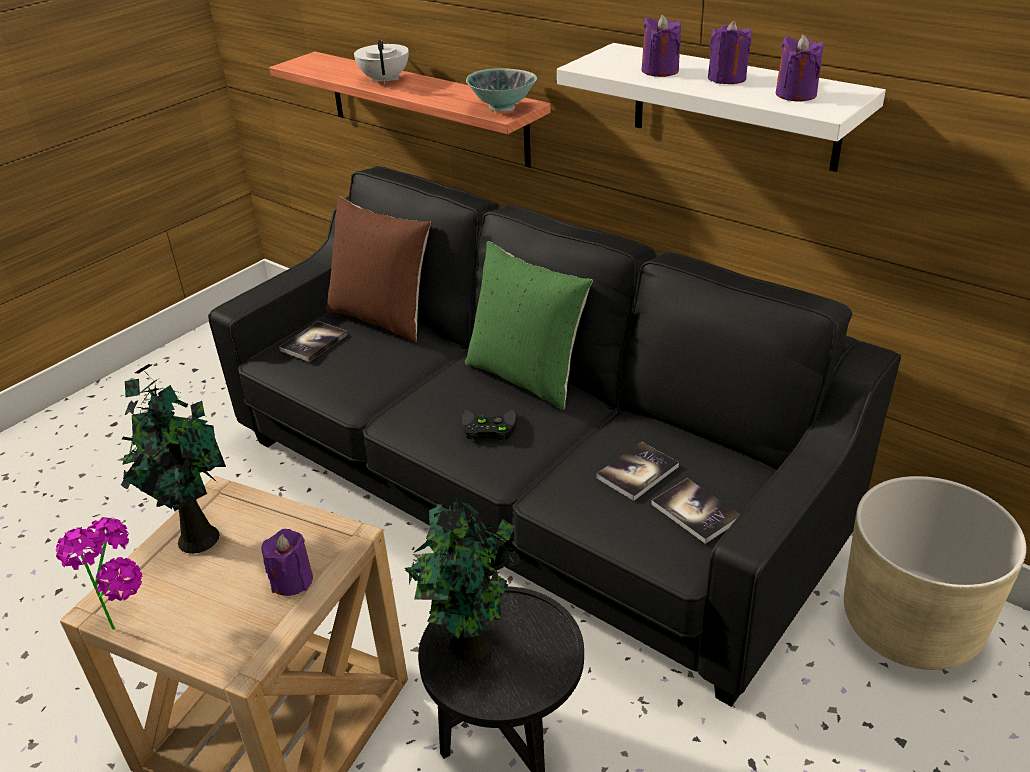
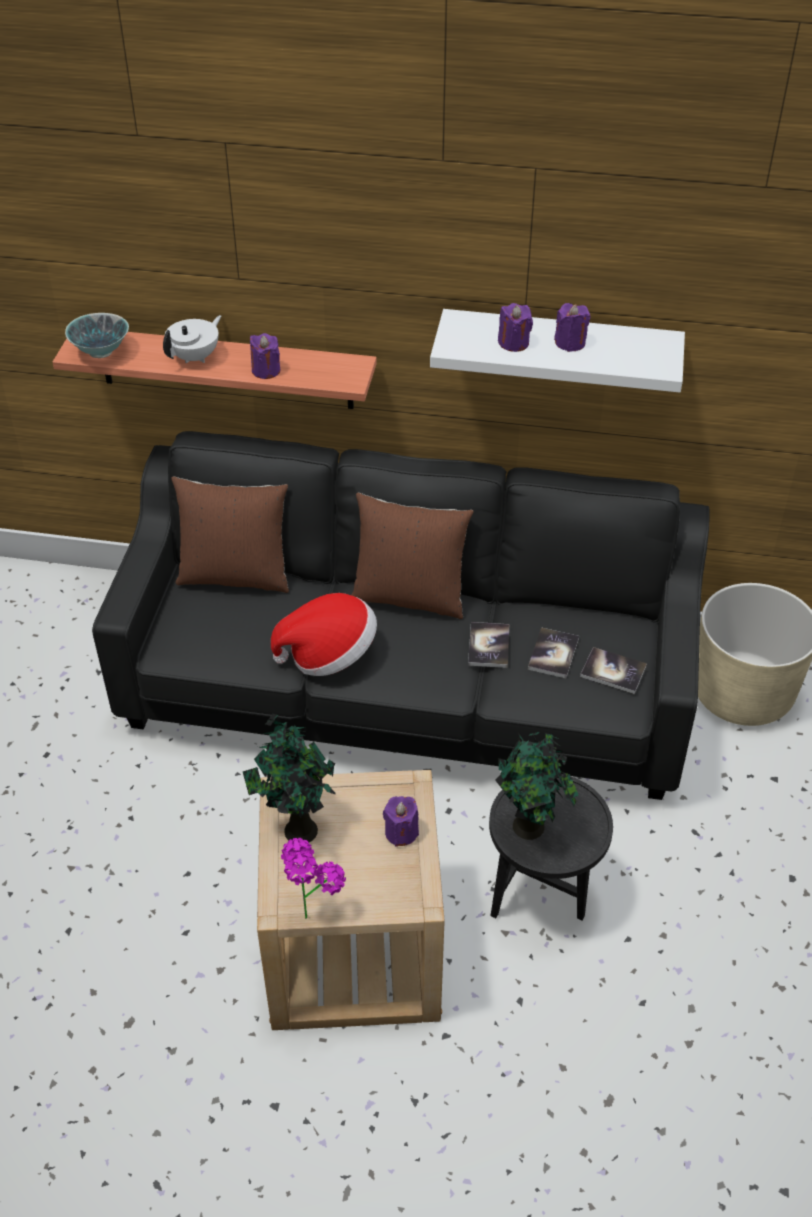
camera: 30 degrees left, 10 degrees up
book [279,321,347,362] -> book moved to [468,622,509,668]
white teapot [354,40,409,85] -> white teapot turned 75 degrees clockwise [163,315,221,363]
black game controller [462,409,517,442] -> none
green pillow [465,241,593,410] -> brown pillow [351,493,474,619]
bowl [466,68,537,112] -> bowl moved to [65,313,129,358]
purple candle [776,34,823,102] -> purple candle moved to [250,333,280,379]
none -> hat [271,593,377,676]

